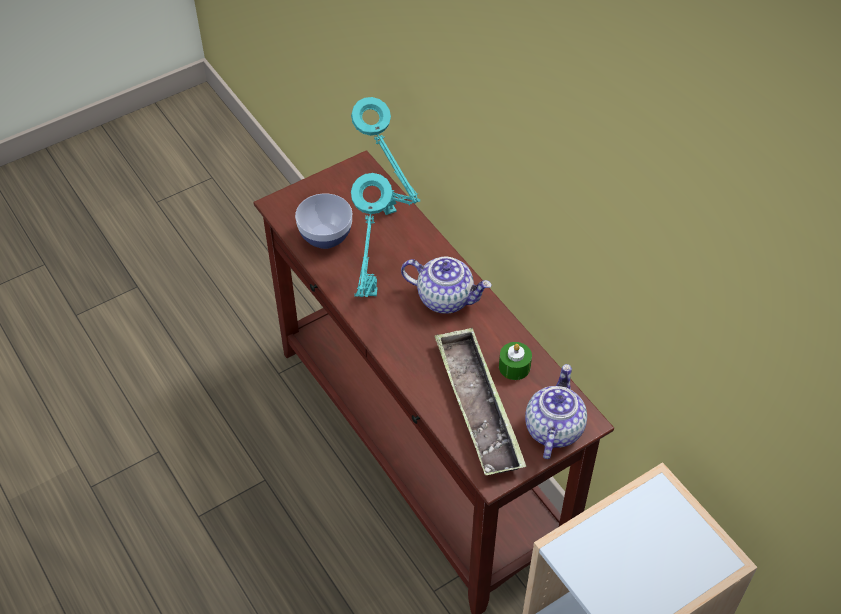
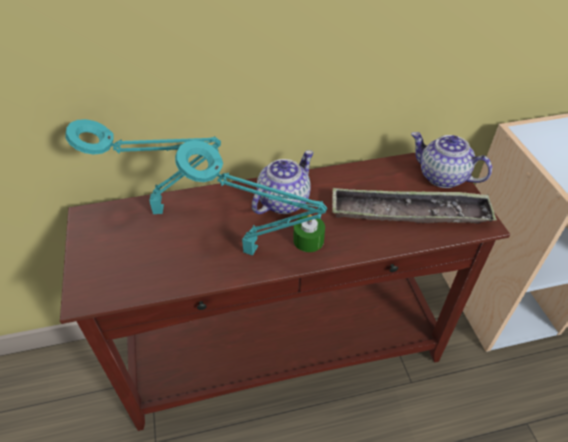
camera: 70 degrees left, 5 degrees down
bowl [295,193,352,249] -> none
green candle [499,342,532,380] -> green candle moved to [293,215,325,252]

